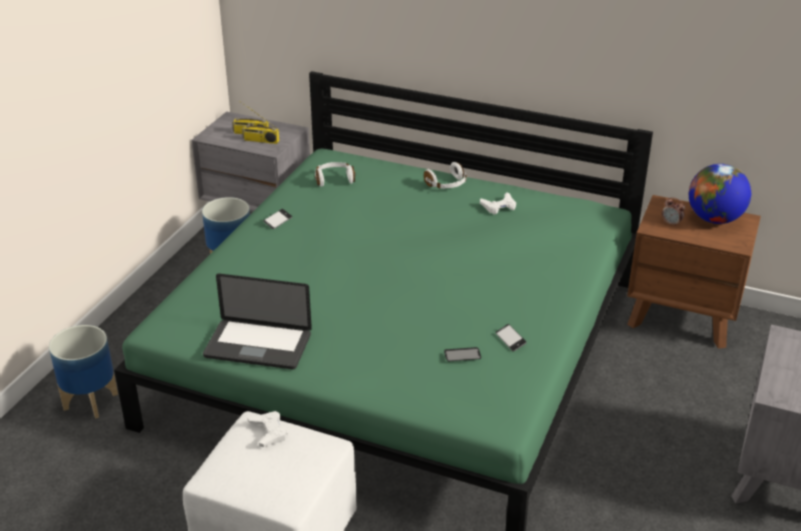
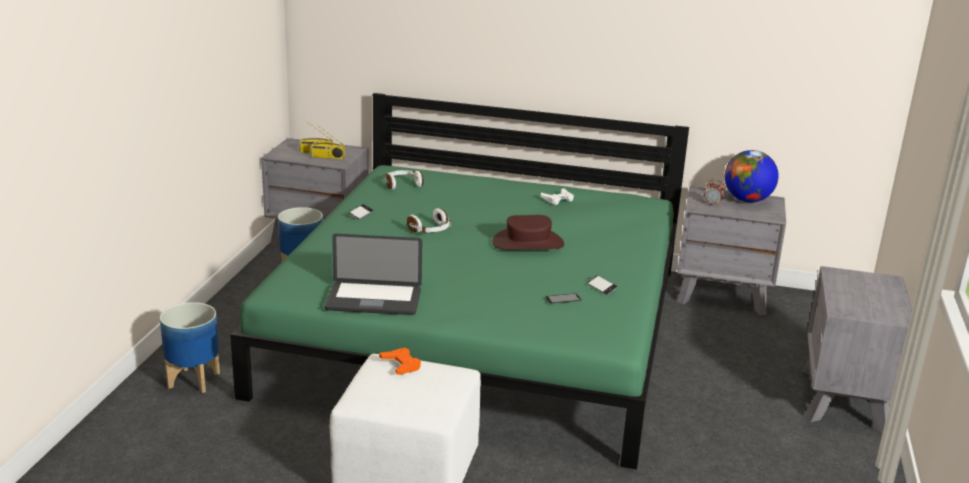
camera: 10 degrees left, 10 degrees down
white game controller [247,411,288,447] -> orange game controller [379,348,421,375]
white headphones [424,162,467,189] -> white headphones moved to [407,208,451,232]
brown nightstand [627,195,761,349] -> grey nightstand [677,186,786,315]
none -> brown hat [492,215,564,250]

